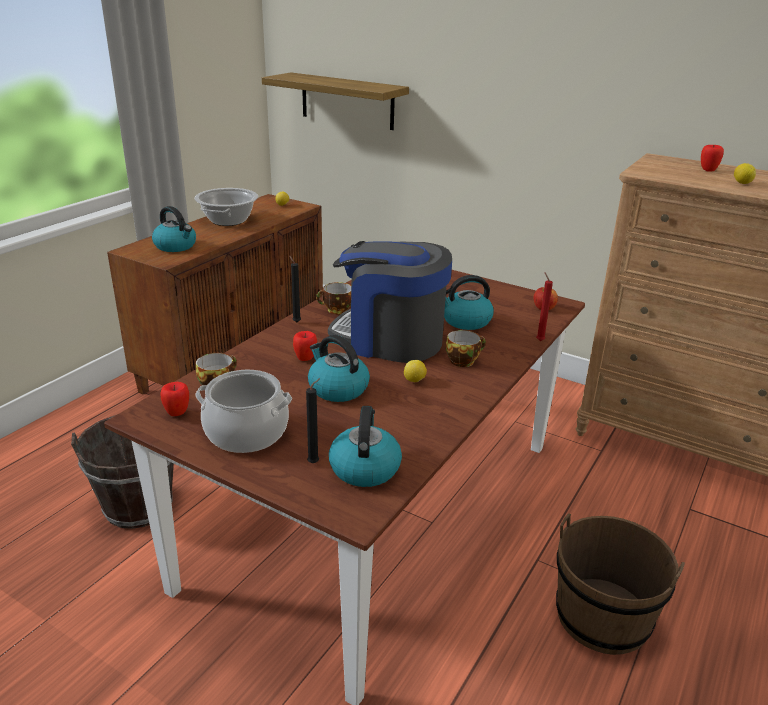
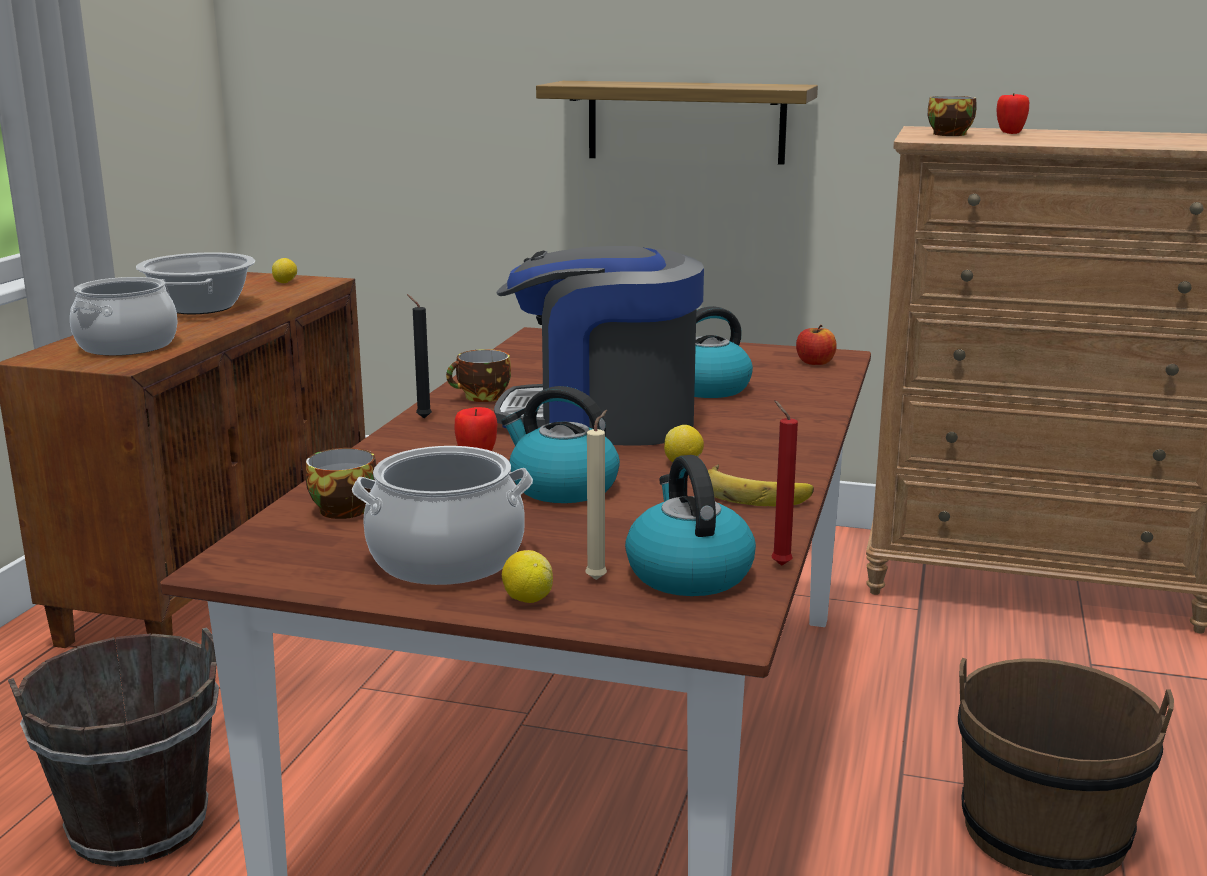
camera: 15 degrees left, 10 degrees down
kettle [152,206,196,252] -> cooking pot [70,277,177,356]
apple [160,382,189,416] -> none
shelf [262,72,409,130] -> shelf moved to [536,81,818,165]
black candle [306,378,320,463] -> beige candle [585,410,607,580]
cup [446,330,486,367] -> cup moved to [928,96,976,136]
red candle [536,272,553,341] -> red candle moved to [772,400,798,566]
lemon [734,163,756,184] -> lemon moved to [502,550,553,603]
none -> banana [708,464,814,506]

